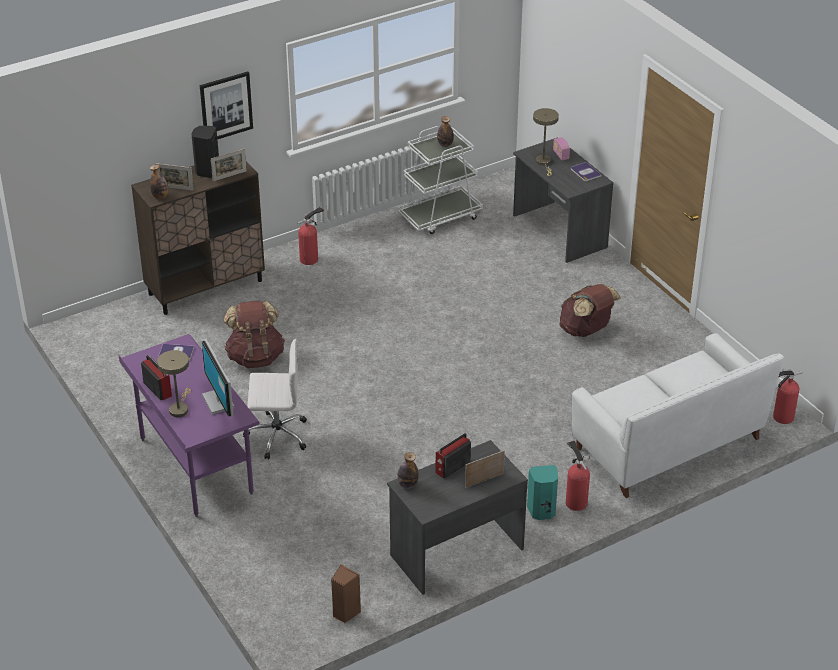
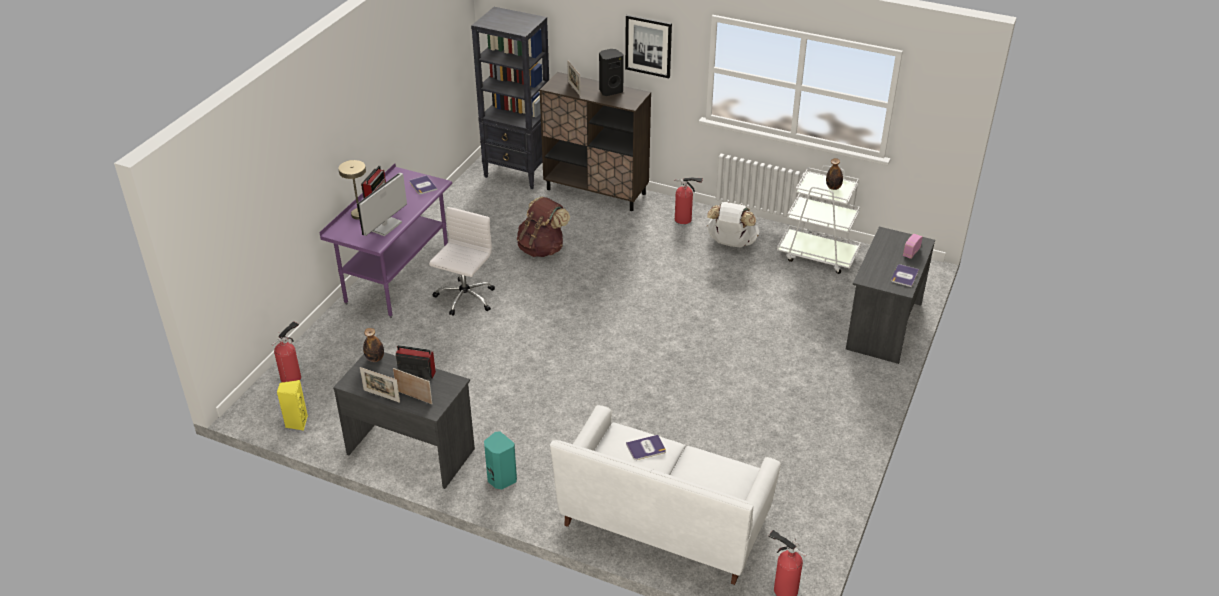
camera: 55 degrees right, 0 degrees up
bottle [150,164,168,199] -> none
picture frame [211,149,247,181] -> picture frame moved to [360,367,400,403]
white office chair [243,338,307,460] -> white office chair turned 120 degrees counterclockwise [429,207,495,316]
brown speaker [331,565,361,623] -> yellow speaker [277,380,308,430]
beige table lamp [533,108,559,176] -> none
brown backpack [559,284,621,337] -> none
fire extinguisher [566,441,590,511] -> fire extinguisher moved to [272,321,301,382]
none -> black bookcase [471,7,549,189]
none -> book [626,435,666,460]
none -> white backpack [707,202,760,248]

